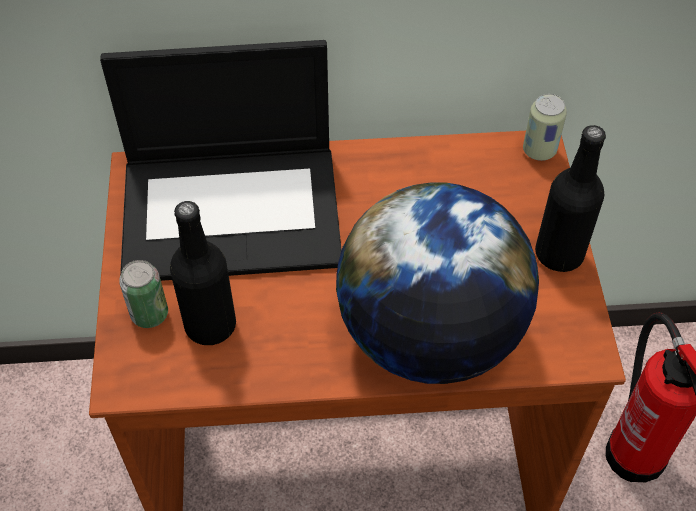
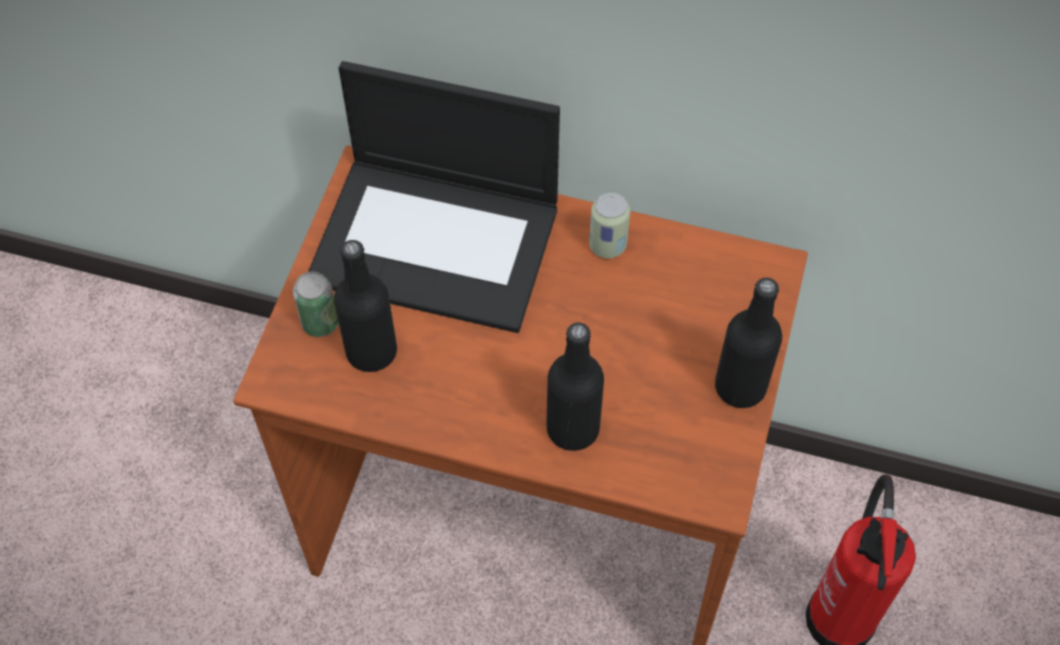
camera: 20 degrees right, 5 degrees up
globe [336,182,539,384] -> black bottle [546,323,604,451]
can [523,94,567,161] -> can moved to [589,192,630,258]

